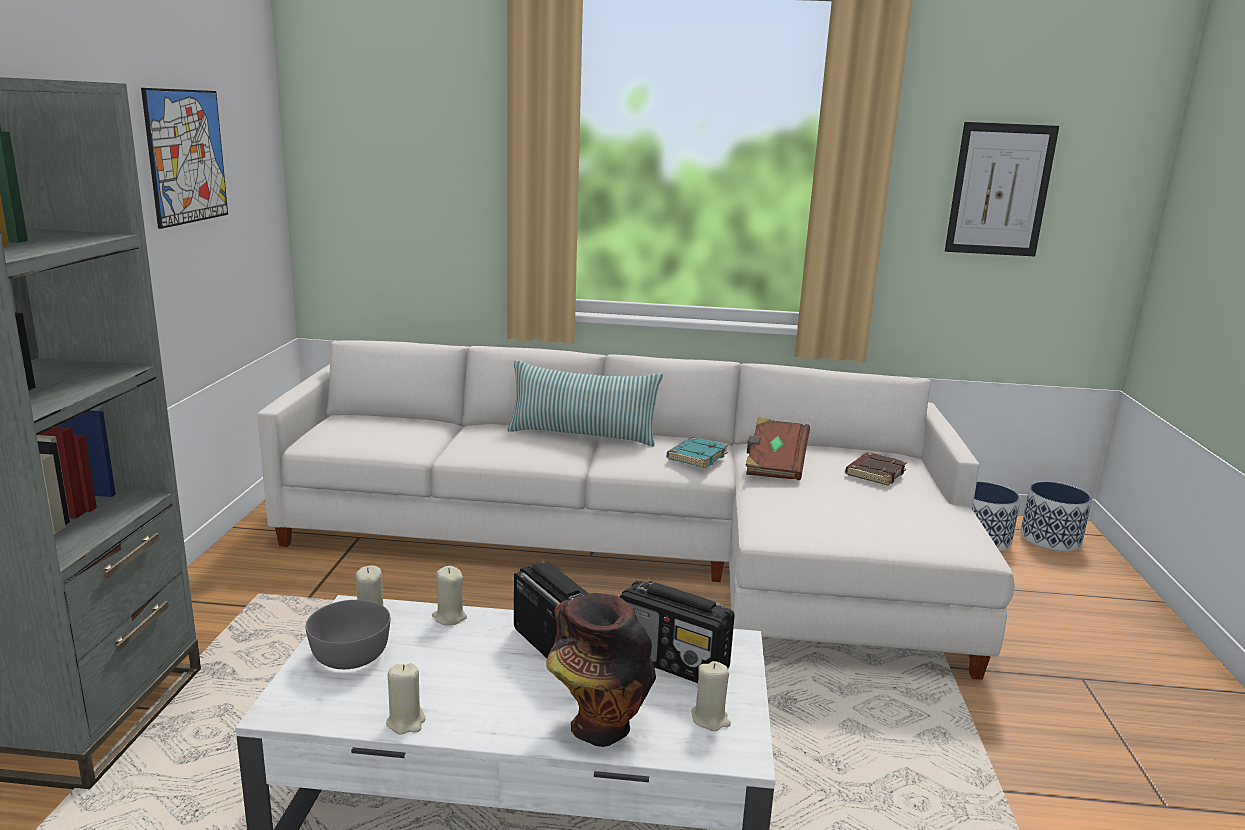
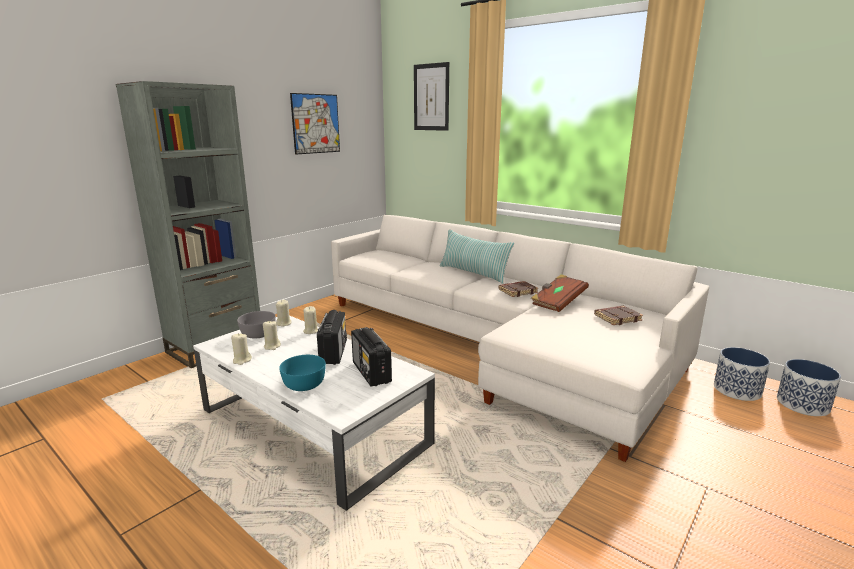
camera: 35 degrees right, 0 degrees up
vase [546,593,656,747] -> turquoise bowl [279,355,326,391]
turquoise book [667,437,728,468] -> brown book [499,281,538,297]
beige candle [691,661,731,731] -> beige candle moved to [263,320,281,350]
picture [945,122,1059,256] -> picture moved to [414,62,449,131]

